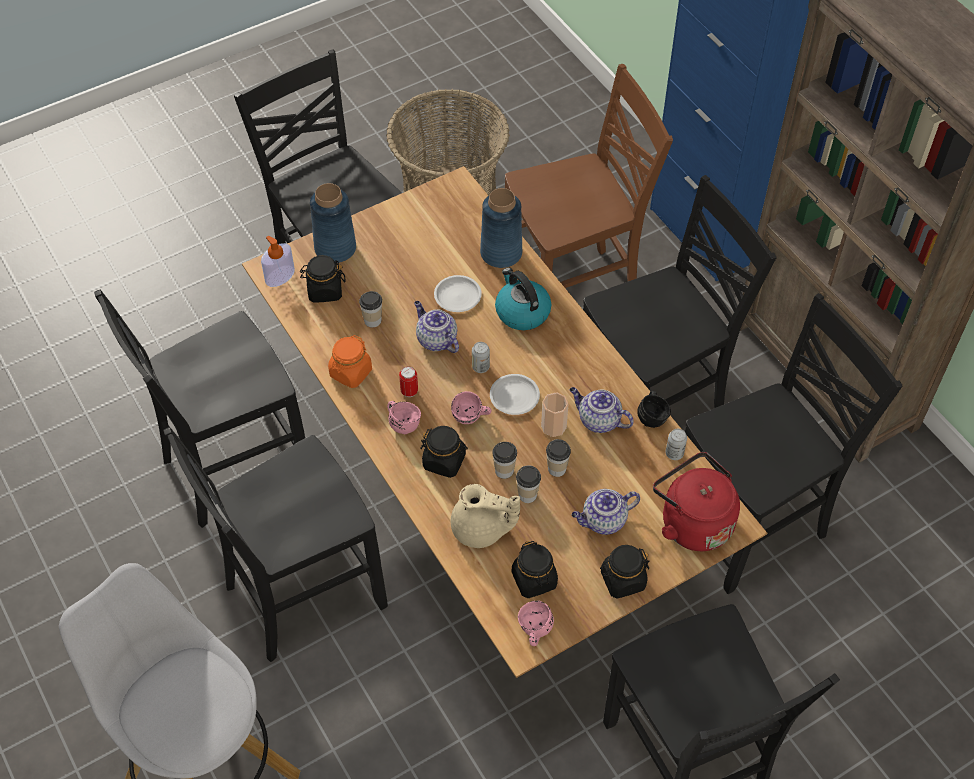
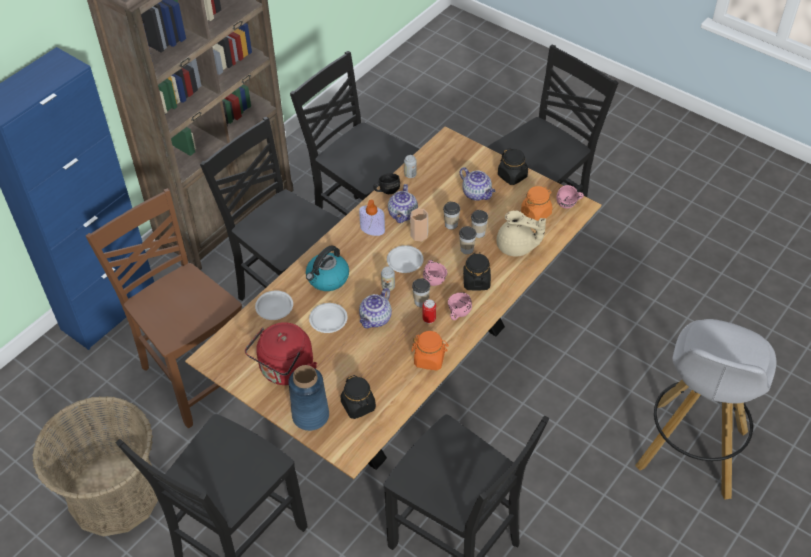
camera: 110 degrees left, 5 degrees down
black chair [164,427,388,662] -> none
soap dispenser [261,236,295,287] -> soap dispenser moved to [359,200,385,236]
cup [359,291,382,327] -> cup moved to [412,278,430,307]
beige teapot [451,484,520,548] -> beige teapot turned 120 degrees clockwise [497,210,546,257]
blue vase [480,188,522,268] -> white plate [255,291,293,320]
black jar [512,541,558,598] -> orange jar [521,186,552,221]
red kettle [653,452,740,551] -> red kettle moved to [245,322,317,385]

